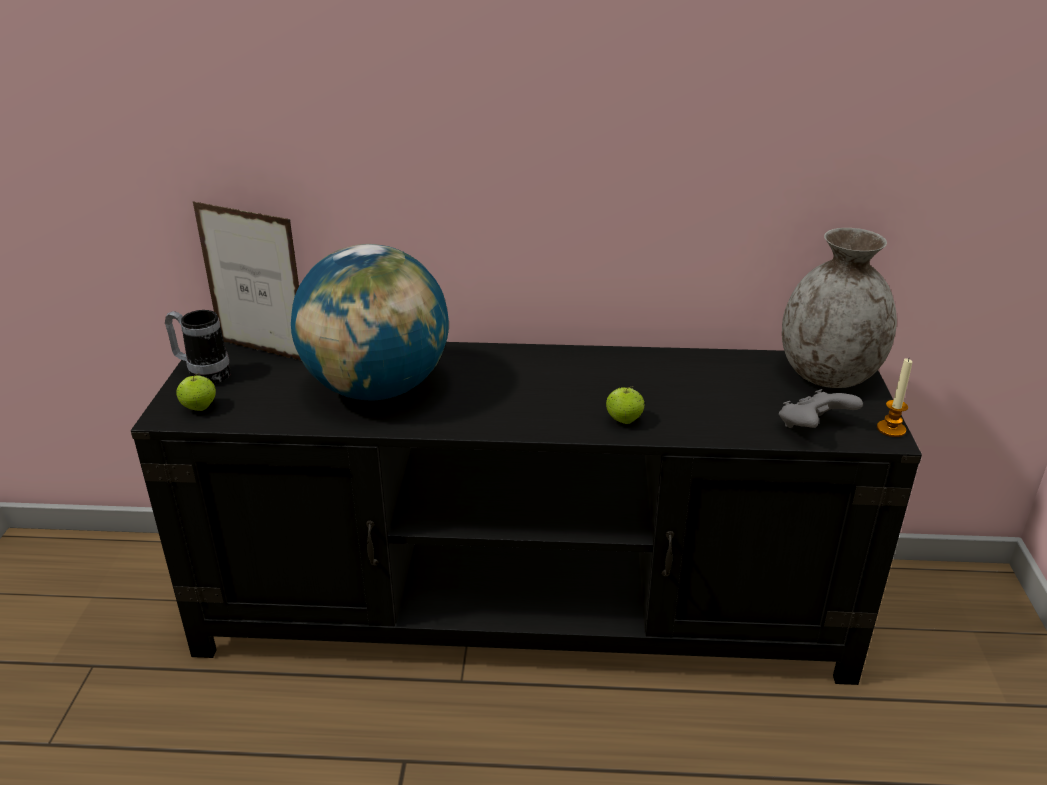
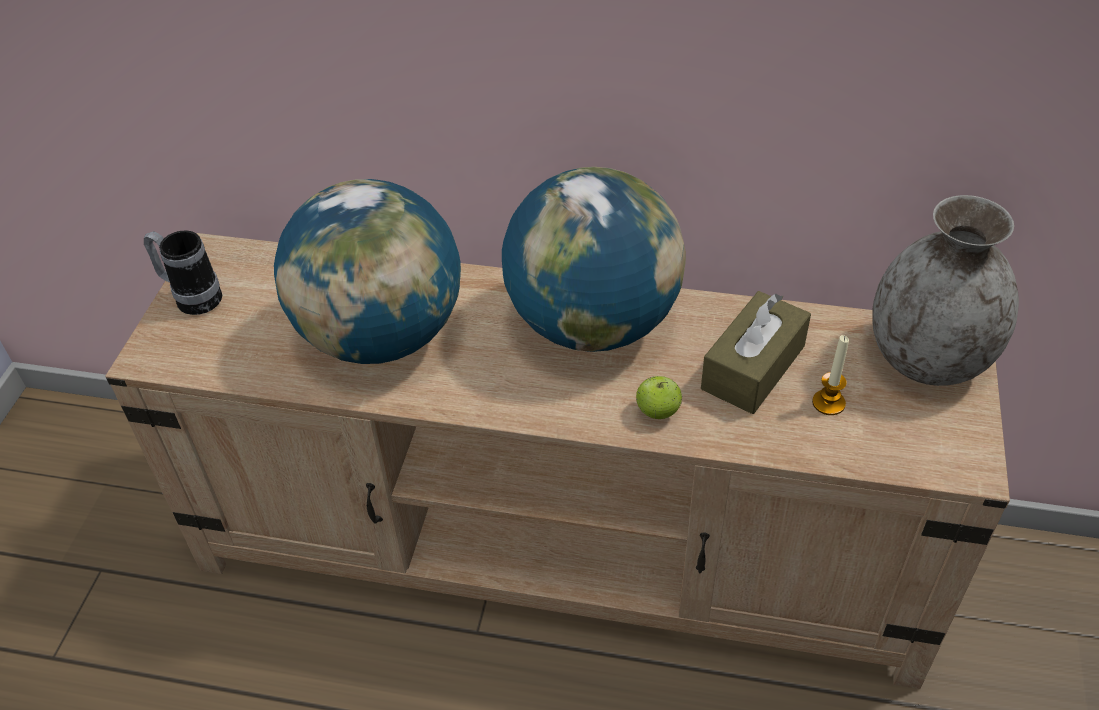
camera: 10 degrees right, 15 degrees up
black tv stand [131,342,922,685] -> beige tv stand [105,233,1010,689]
apple [176,373,216,411] -> none
picture frame [193,201,302,361] -> none
grey game controller [779,389,863,428] -> none
candle [877,358,912,437] -> candle moved to [812,335,849,415]
none -> globe [502,167,686,352]
none -> brown tissue box [701,291,811,414]

